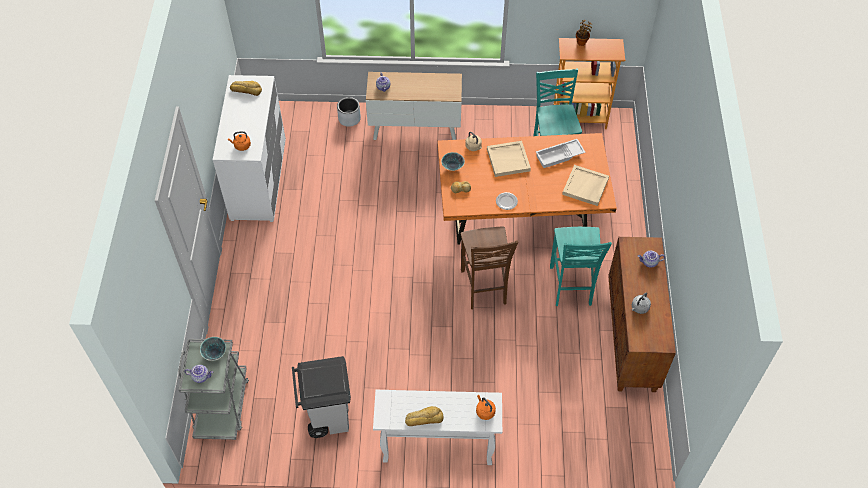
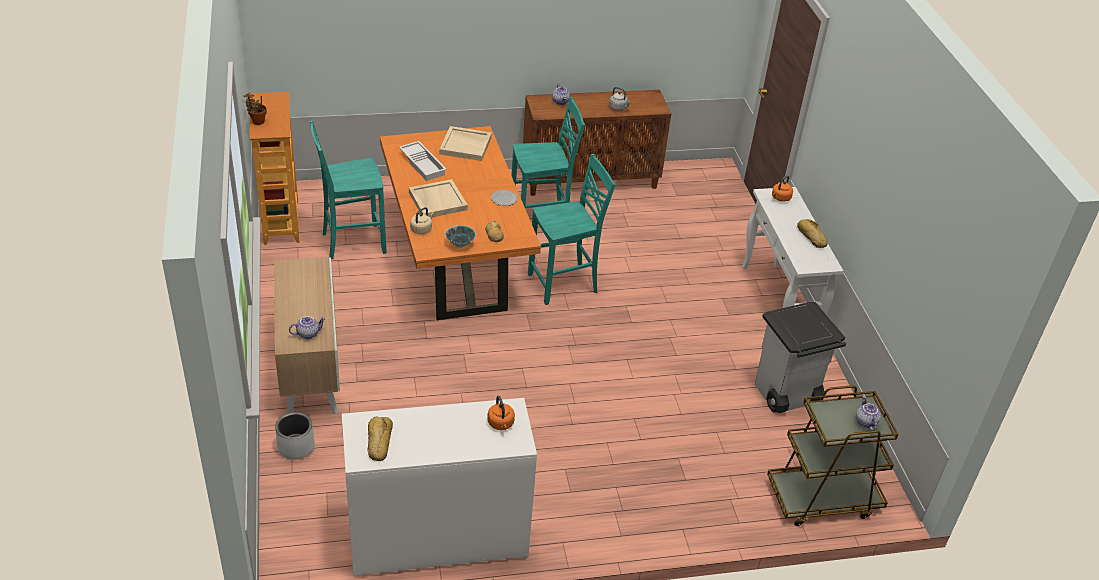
camera: 105 degrees left, 15 degrees down
grey cart [178,339,249,440] -> brown cart [767,385,899,526]
bowl [200,337,226,361] -> none
brown chair [461,227,518,309] -> turquoise chair [528,154,616,305]

